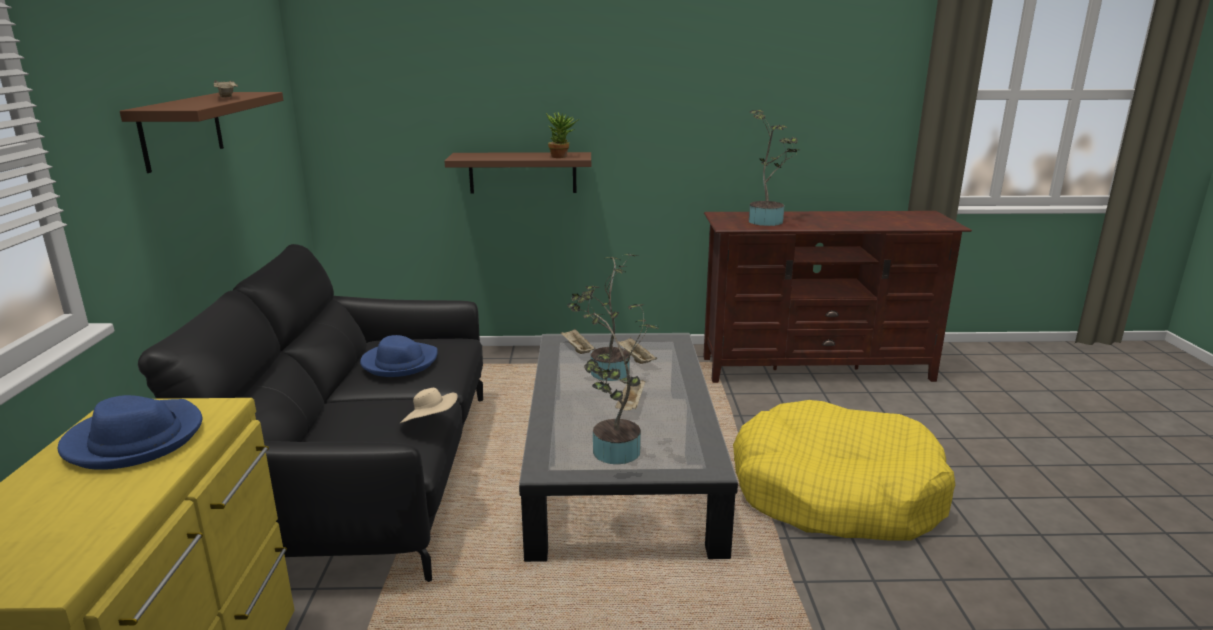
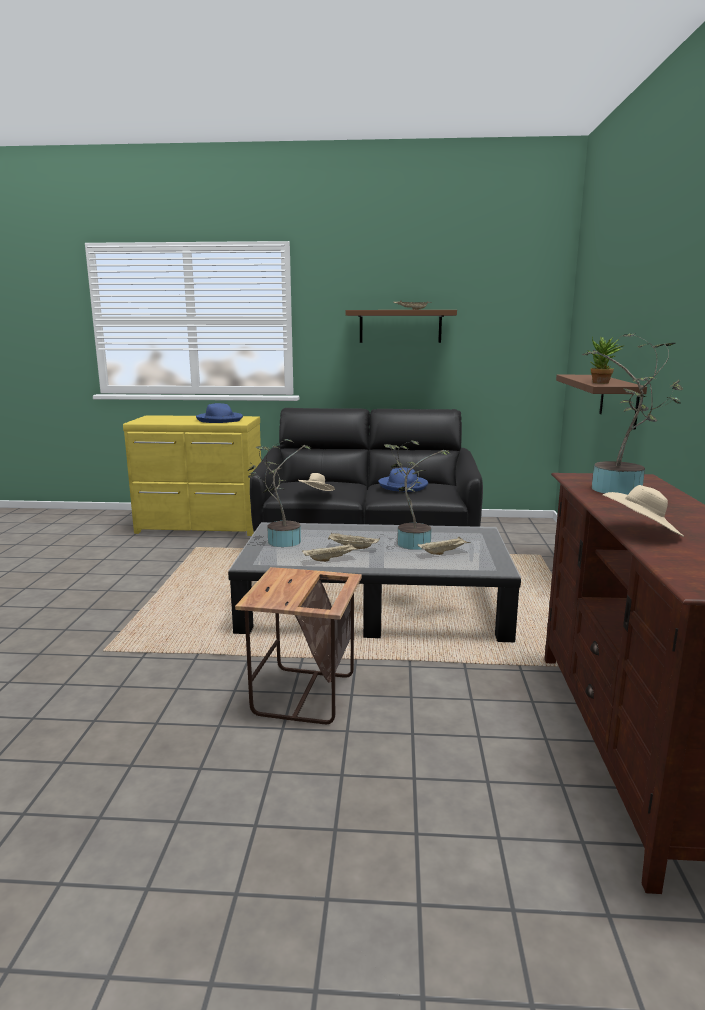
camera: 95 degrees right, 5 degrees down
beige tray [561,329,596,354] -> beige tray moved to [302,543,358,562]
yellow dog bed [733,400,955,540] -> side table [235,567,362,724]
none -> beige hat [603,485,684,537]

